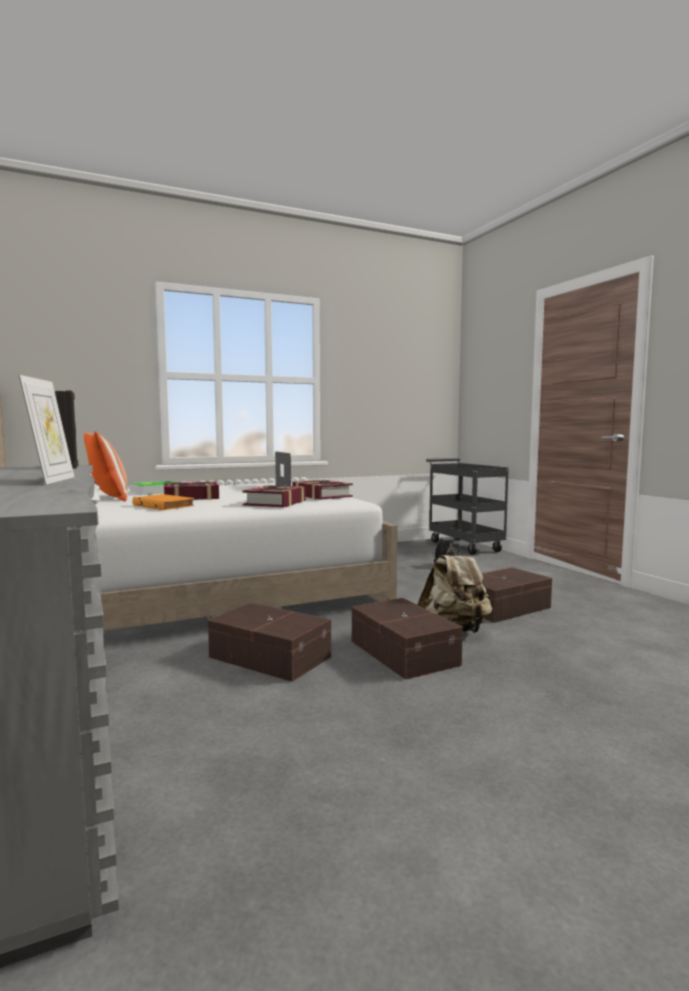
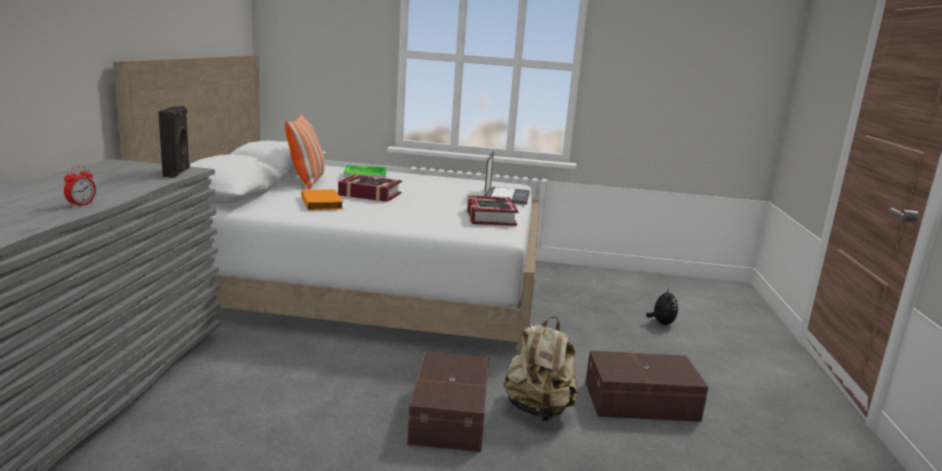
camera: 30 degrees right, 10 degrees up
picture frame [19,375,74,485] -> alarm clock [64,166,96,208]
brown storage box [208,603,331,682] -> none
book [243,485,305,507] -> none
grey cart [426,458,509,555] -> none

